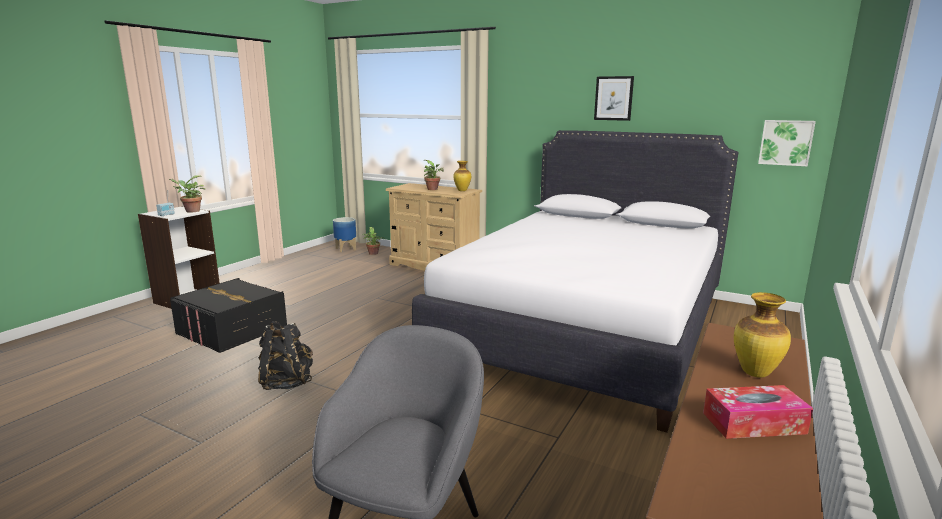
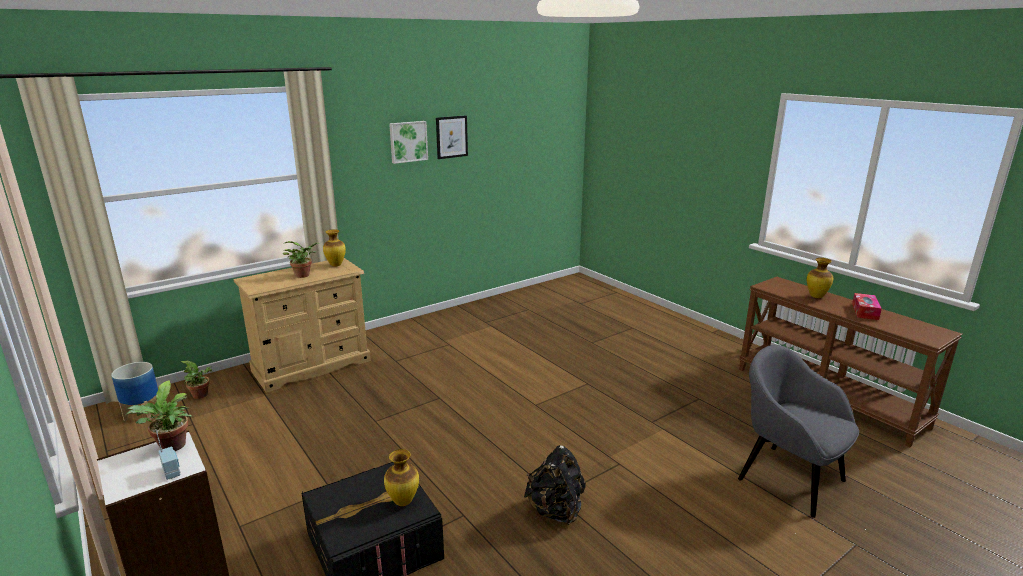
camera: 65 degrees left, 5 degrees up
white bed [412,130,739,433] -> none
picture [758,120,816,167] -> picture moved to [389,121,428,164]
none -> vase [384,449,419,506]

